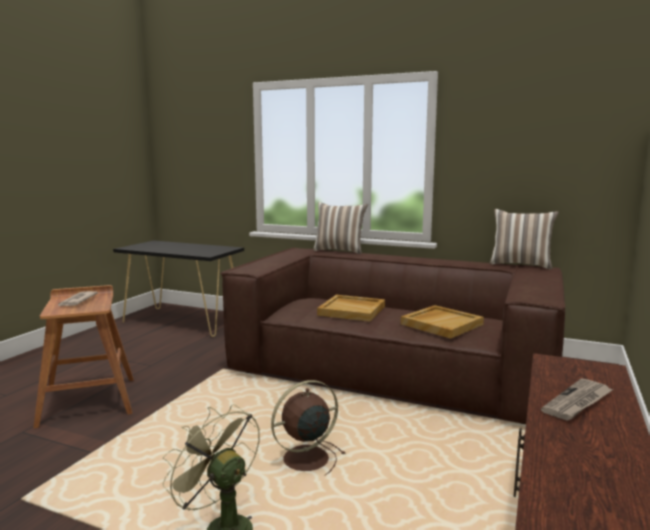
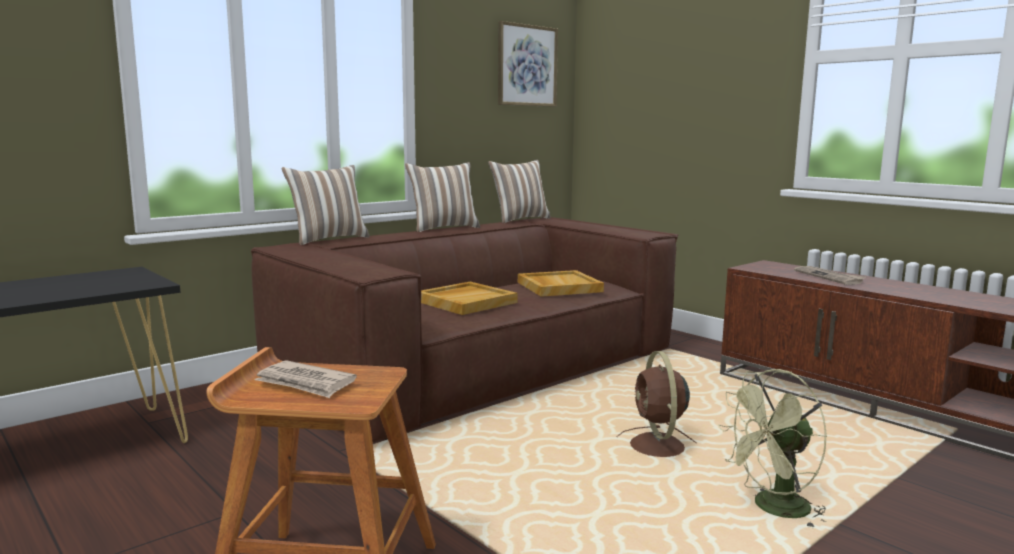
camera: 65 degrees left, 0 degrees up
none -> pillow [405,162,480,232]
none -> picture [498,21,558,107]

